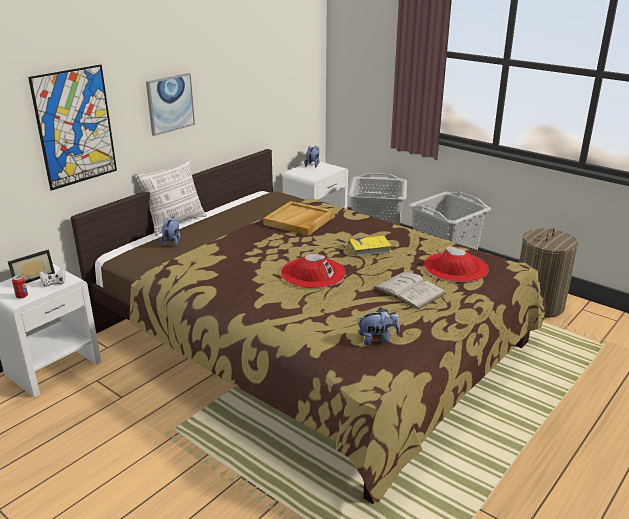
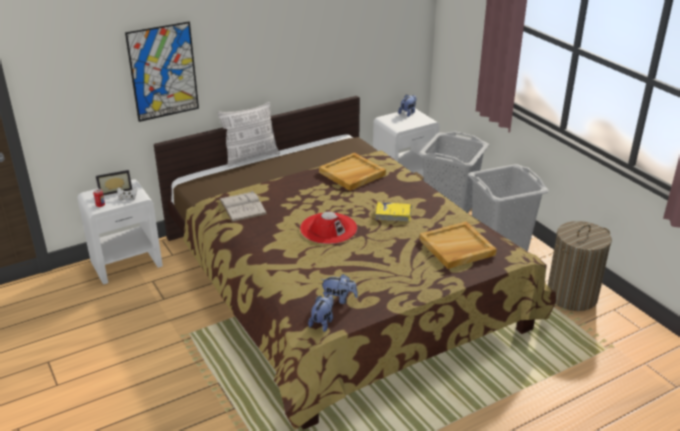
camera: 20 degrees right, 5 degrees up
picture [146,73,195,136] -> none
plush toy [160,216,181,246] -> plush toy moved to [308,294,334,332]
white book [373,271,447,310] -> white book moved to [219,191,267,222]
red hat [424,246,489,282] -> beige tray [419,221,497,269]

